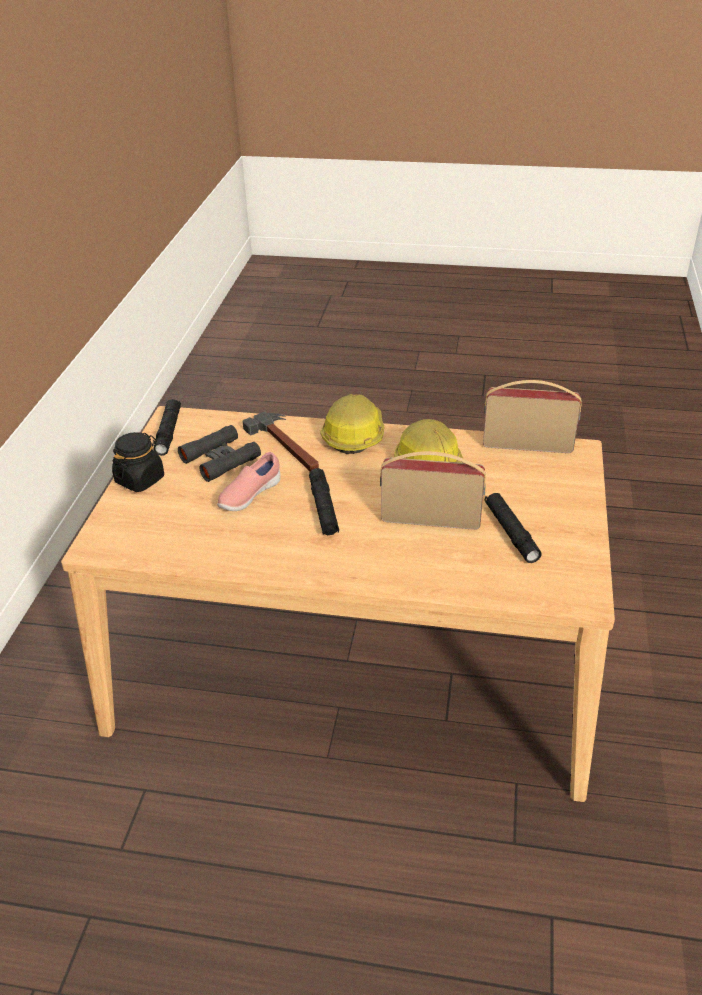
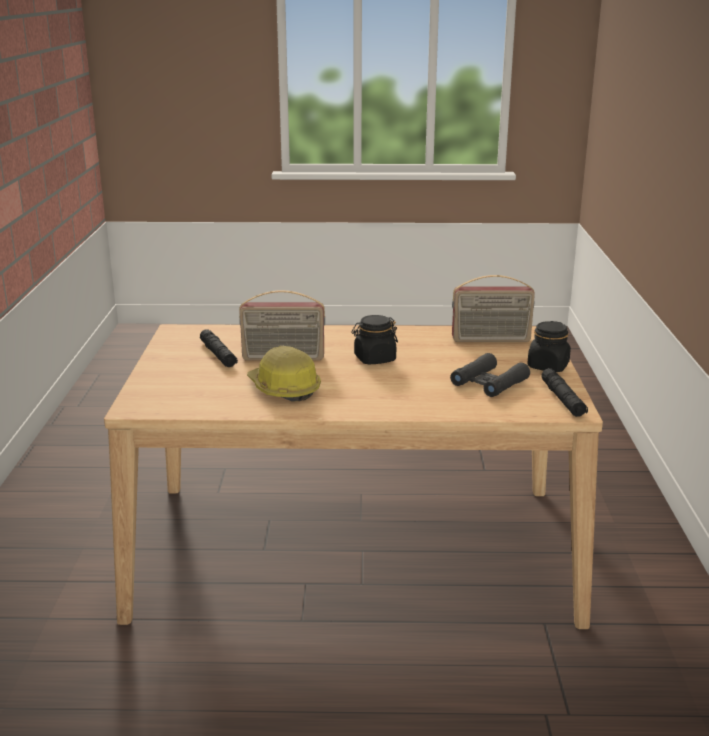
camera: 170 degrees right, 15 degrees down
pink shoe [217,452,281,511] -> none
hammer [243,412,319,471] -> none
black flashlight [309,468,339,535] -> black jar [351,315,398,364]
hard hat [320,394,384,454] -> none
radio [483,380,582,453] -> radio moved to [452,275,535,342]

